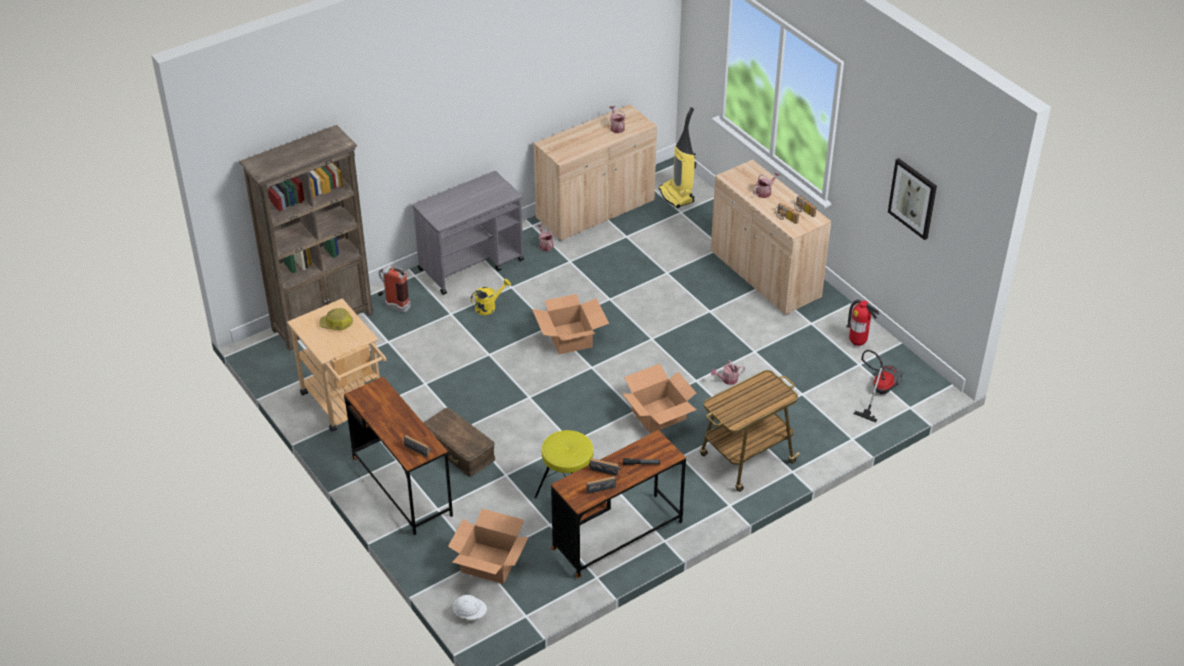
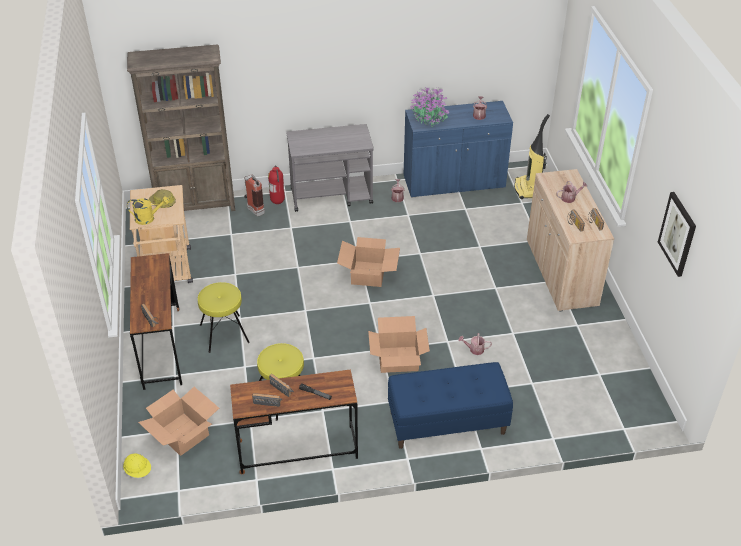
camera: 25 degrees right, 0 degrees up
brown storage box [424,408,495,477] -> yellow stool [198,282,250,353]
white hard hat [453,595,487,620] -> yellow hard hat [123,454,151,478]
yellow watering can [471,279,511,315] -> yellow watering can moved to [127,196,169,225]
beige cabinet [534,104,657,241] -> blue cabinet [404,101,513,198]
cart [700,370,800,492] -> blue bench [388,362,513,449]
fire extinguisher [846,299,880,346] -> fire extinguisher moved to [268,165,285,204]
vacuum cleaner [853,350,903,422] -> none
none -> potted plant [411,87,450,127]

